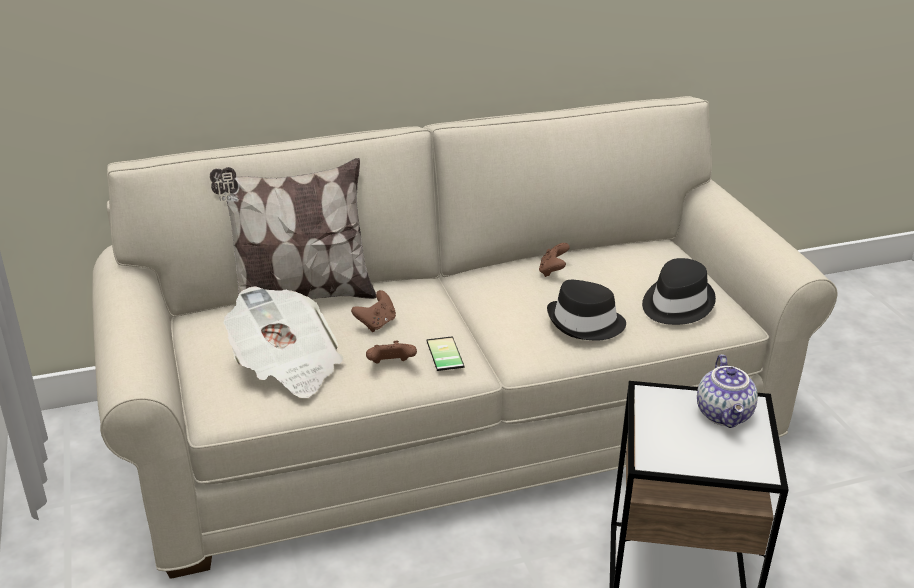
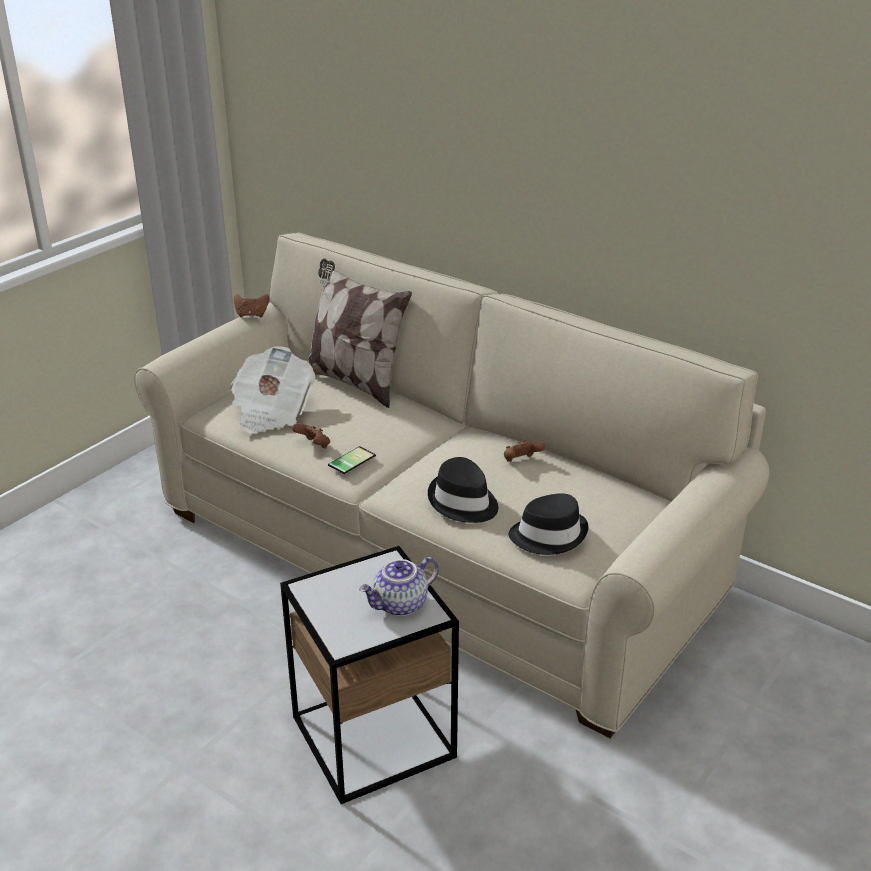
camera: 55 degrees right, 0 degrees up
brown game controller [351,290,396,332] -> brown game controller moved to [234,294,269,318]

